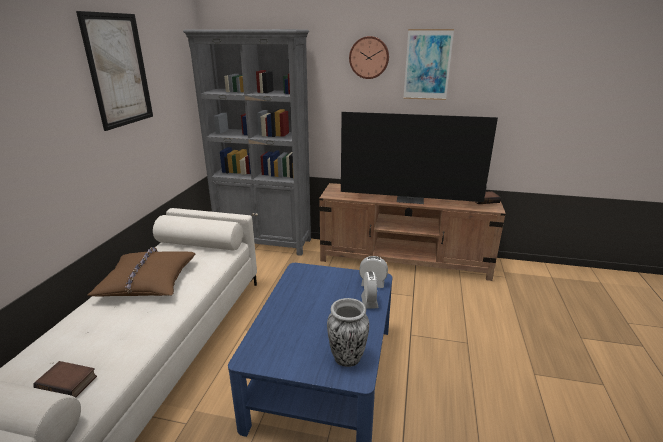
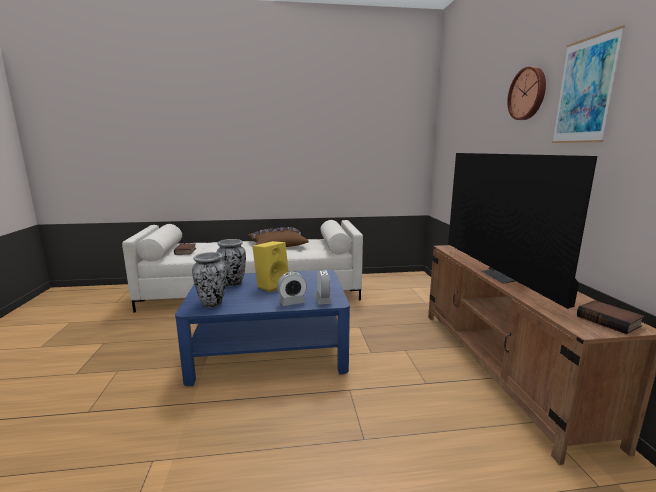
camera: 70 degrees right, 10 degrees down
picture [76,11,153,131] -> none
grey bookcase [183,29,311,256] -> none
none -> vase [216,239,246,287]
none -> yellow speaker [252,241,289,292]

